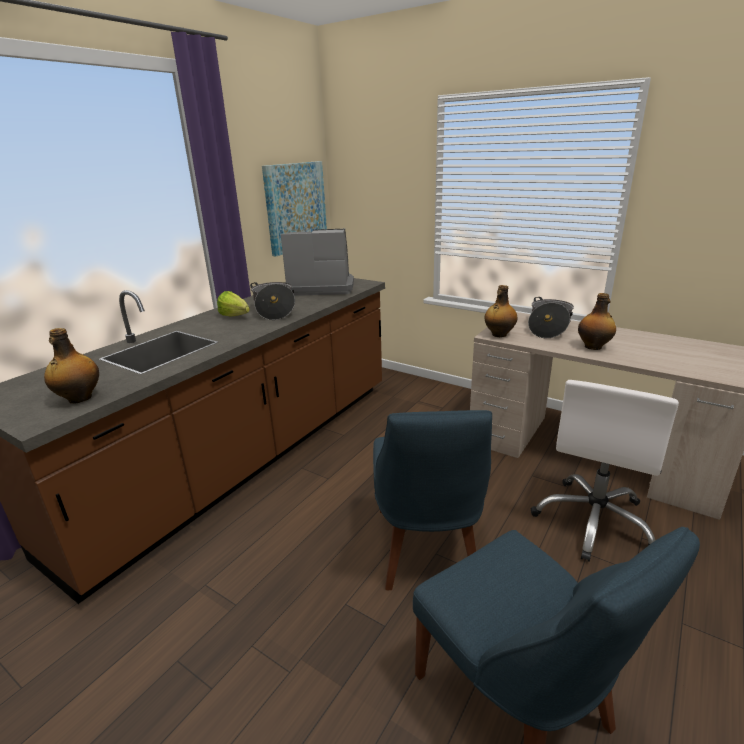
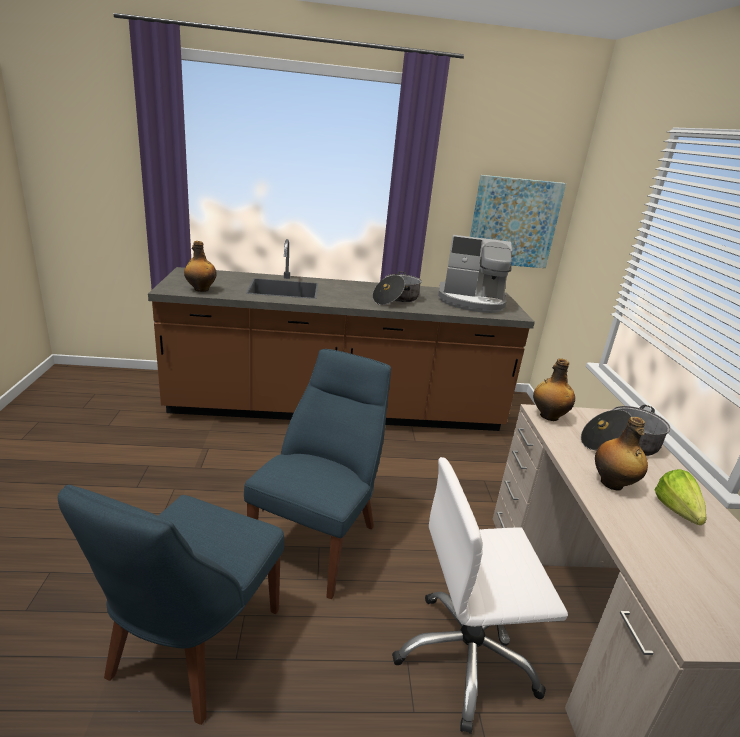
camera: 50 degrees right, 0 degrees up
lettuce [217,291,250,317] -> lettuce moved to [654,469,706,525]
coffee machine [281,229,354,296] -> coffee machine turned 135 degrees clockwise [438,235,512,313]
blue chair [373,410,492,590] -> blue chair turned 150 degrees clockwise [244,349,391,599]

